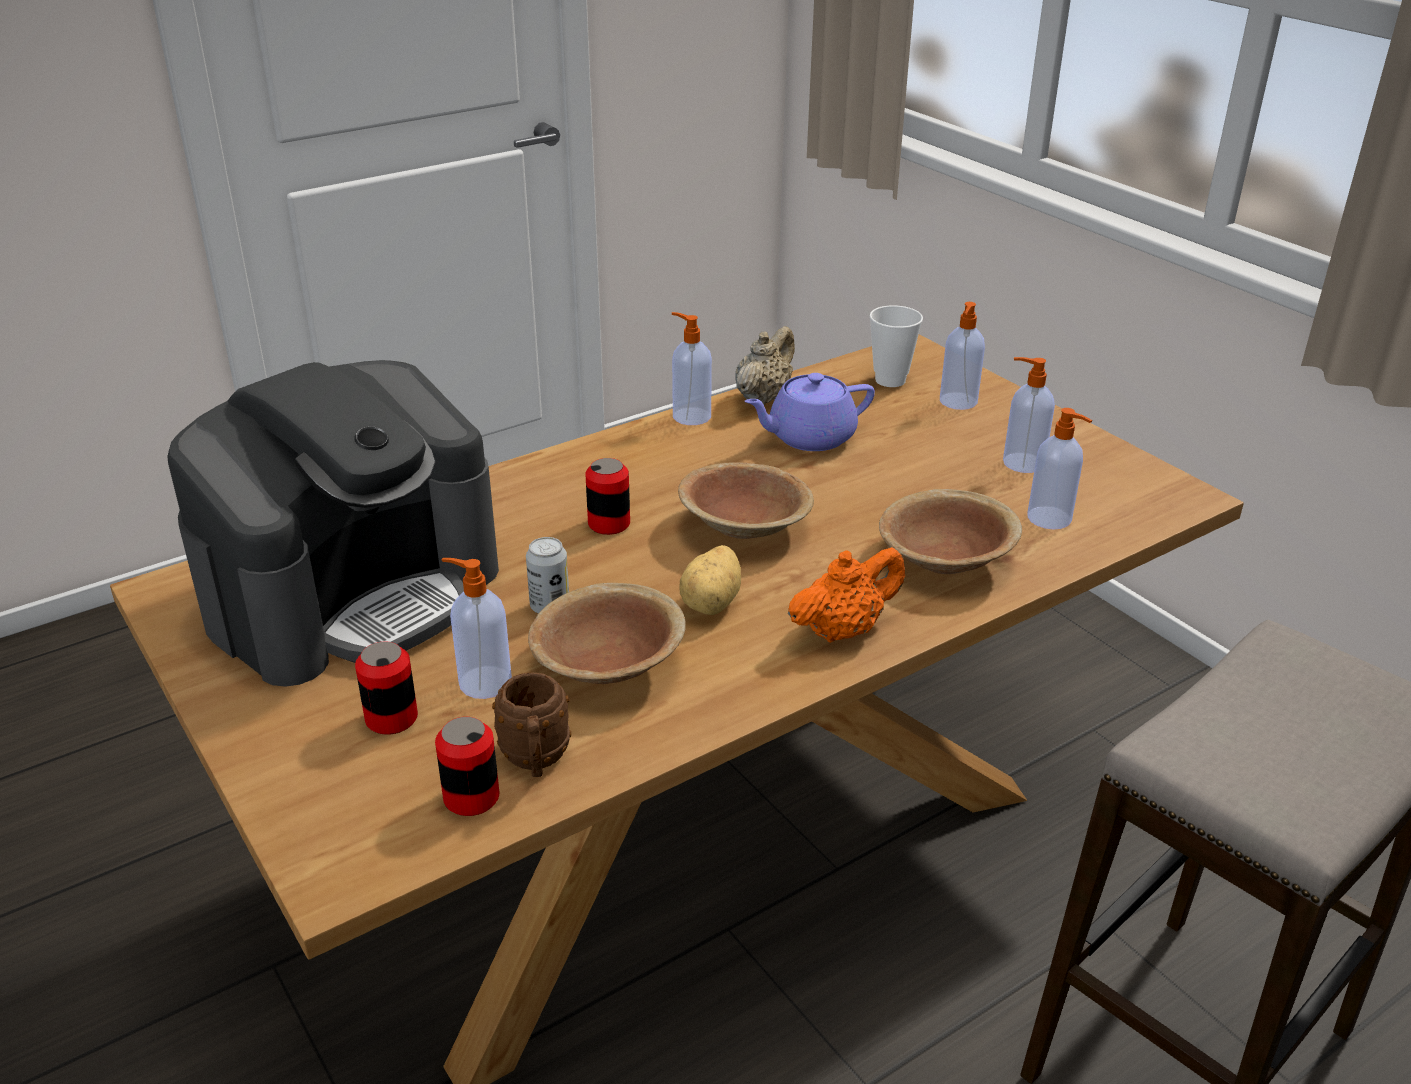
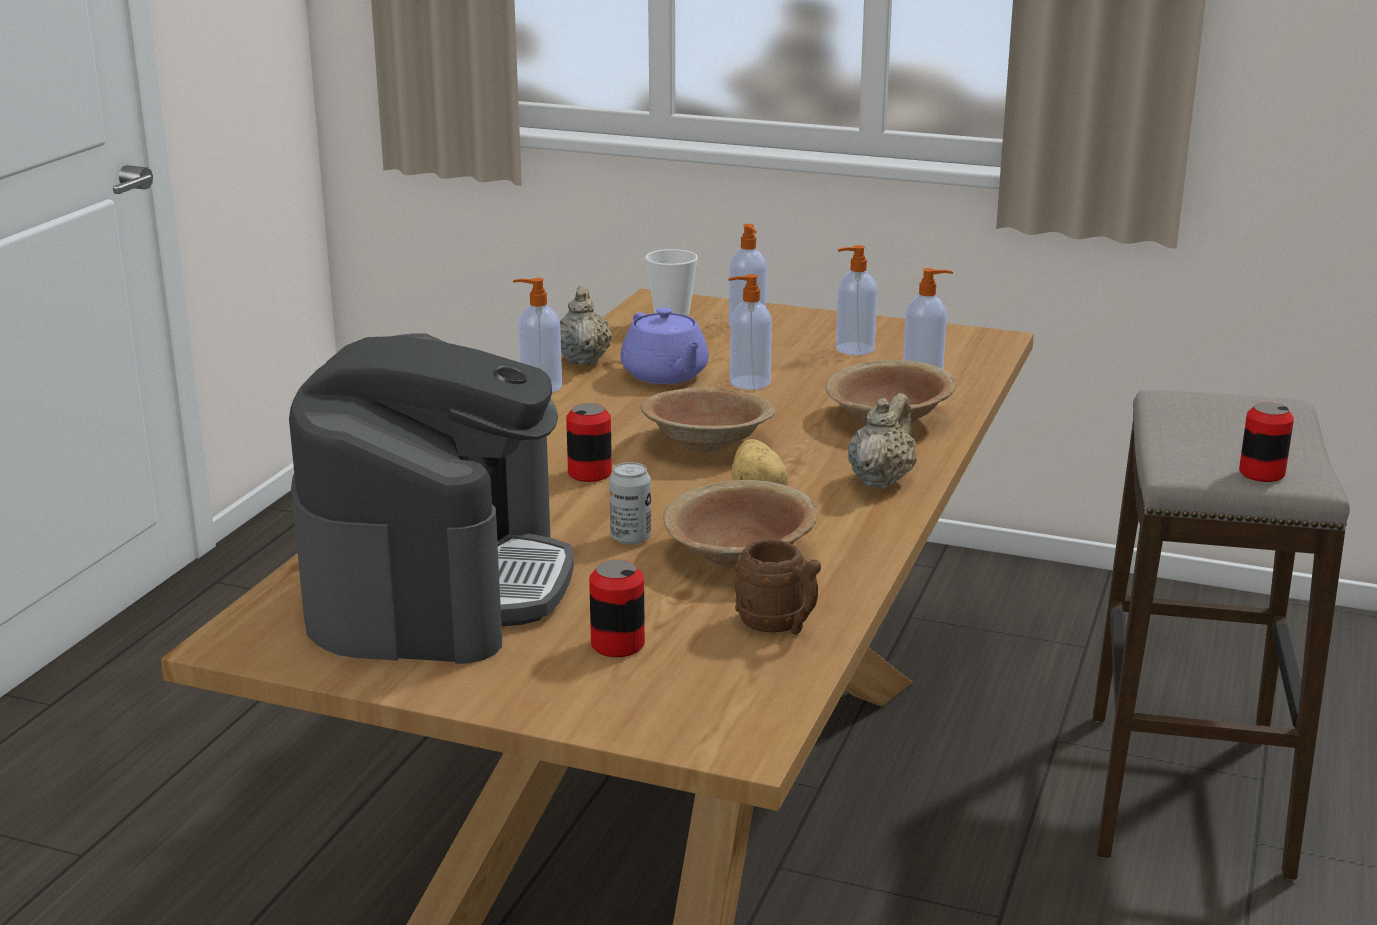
camera: 35 degrees left, 10 degrees down
can [435,717,499,816] -> can moved to [1239,402,1294,482]
soap dispenser [441,558,512,699] -> soap dispenser moved to [728,274,772,390]
purple teapot [745,373,875,451] -> purple teapot turned 60 degrees counterclockwise [620,307,709,384]
orange teapot [788,547,905,643] -> beige teapot [848,393,917,489]

